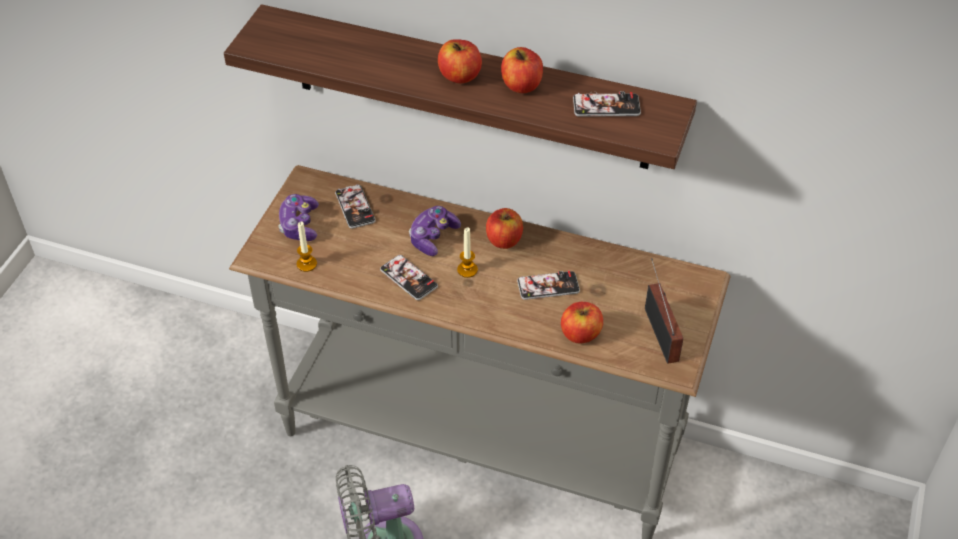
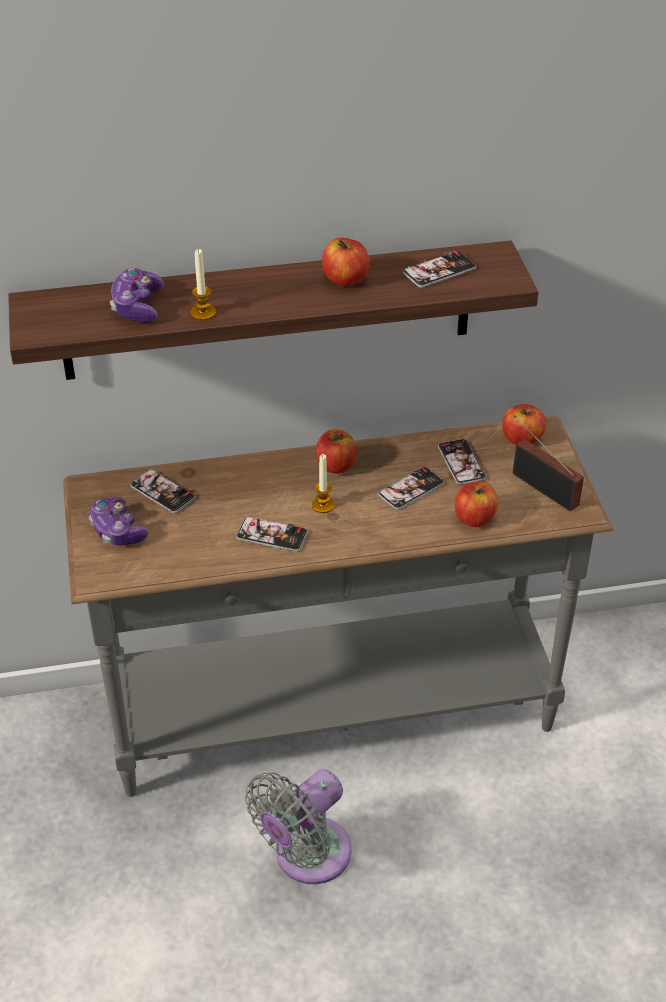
camera: 30 degrees left, 5 degrees down
candle [297,222,317,272] -> candle moved to [191,249,216,320]
game controller [409,206,461,256] -> game controller moved to [110,268,164,323]
apple [438,39,482,83] -> apple moved to [502,404,546,445]
none -> phone [438,439,486,485]

